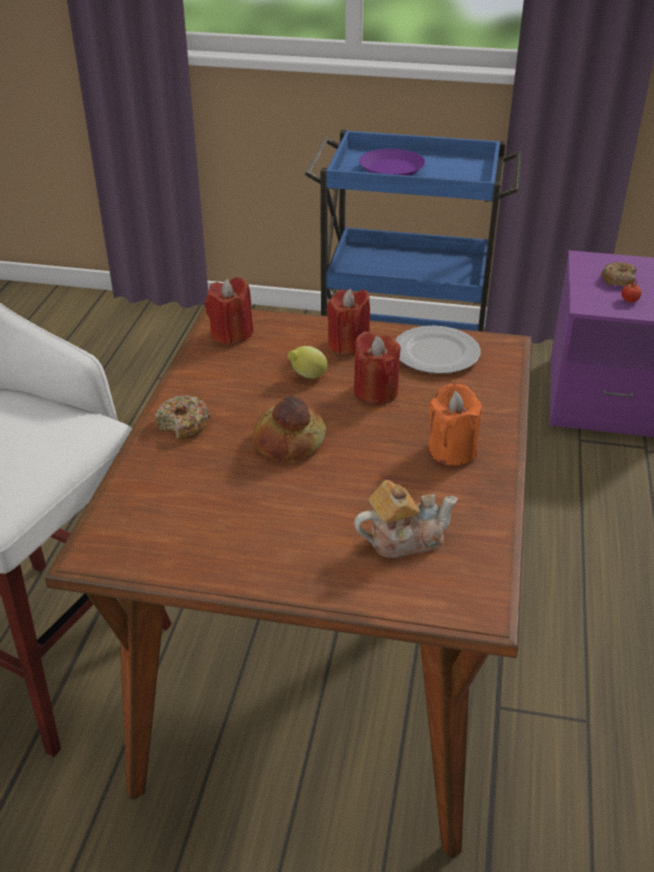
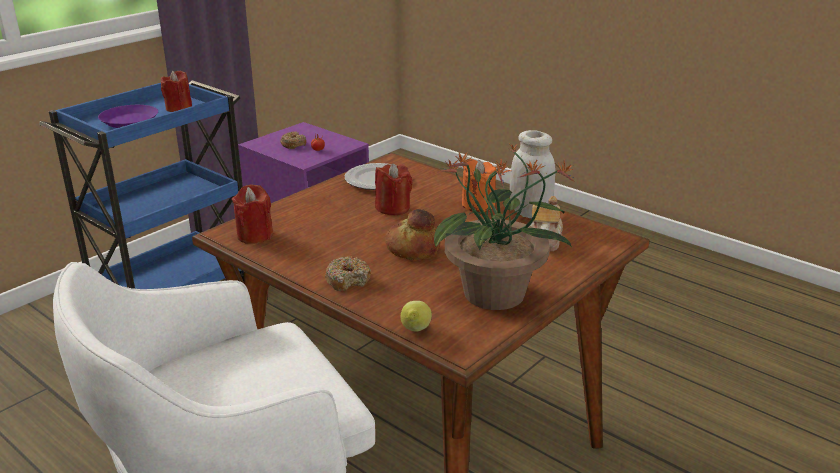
camera: 60 degrees left, 10 degrees down
lemon [288,346,327,378] -> lemon moved to [401,301,432,332]
red candle [327,289,370,355] -> red candle moved to [161,71,192,112]
none -> potted plant [434,144,575,310]
none -> white jar [510,130,556,218]

